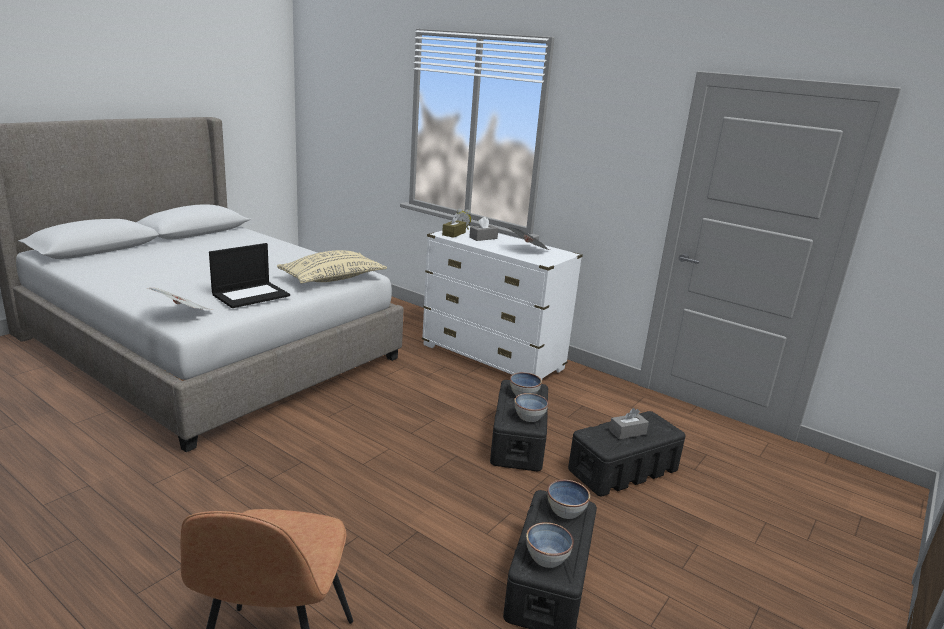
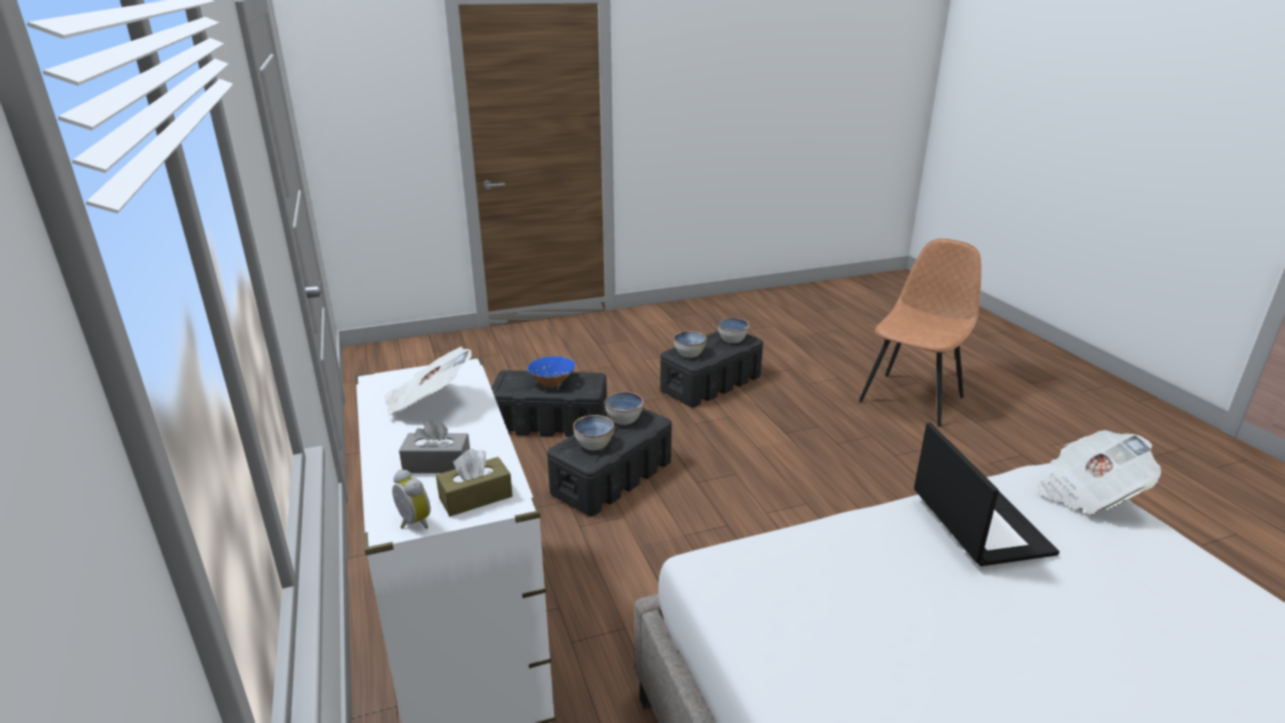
camera: 145 degrees left, 5 degrees up
laptop [209,243,290,308] -> laptop turned 90 degrees clockwise [914,423,1060,566]
beige pillow [277,250,387,283] -> none
grey tissue box [609,408,649,439] -> blue bowl [527,356,575,387]

